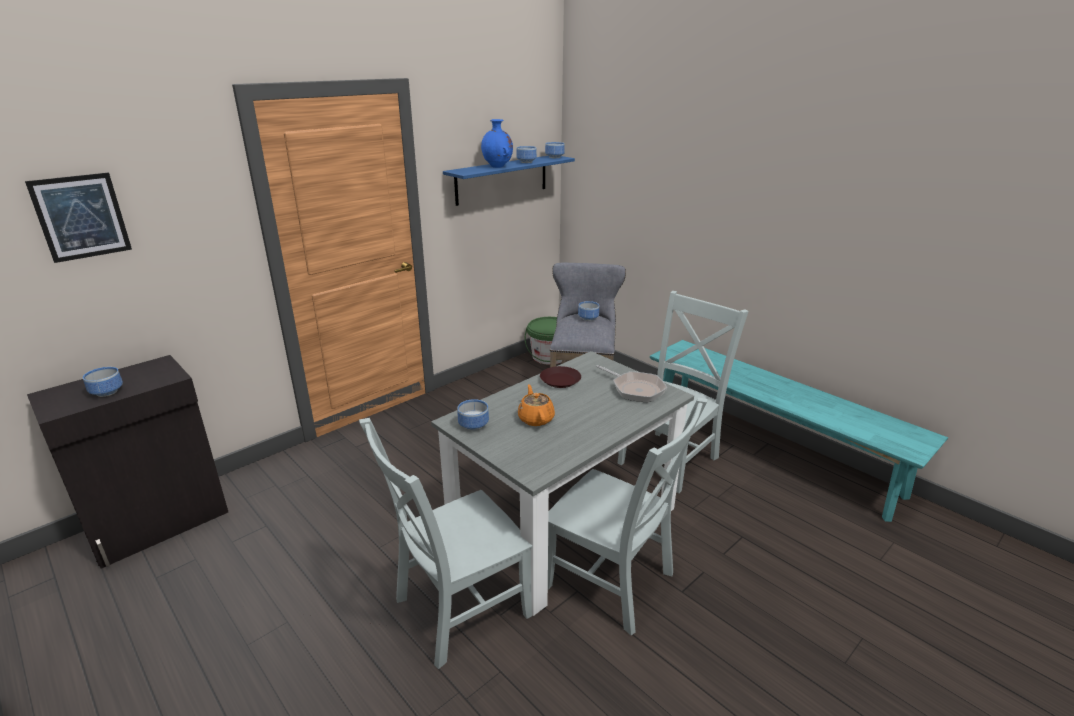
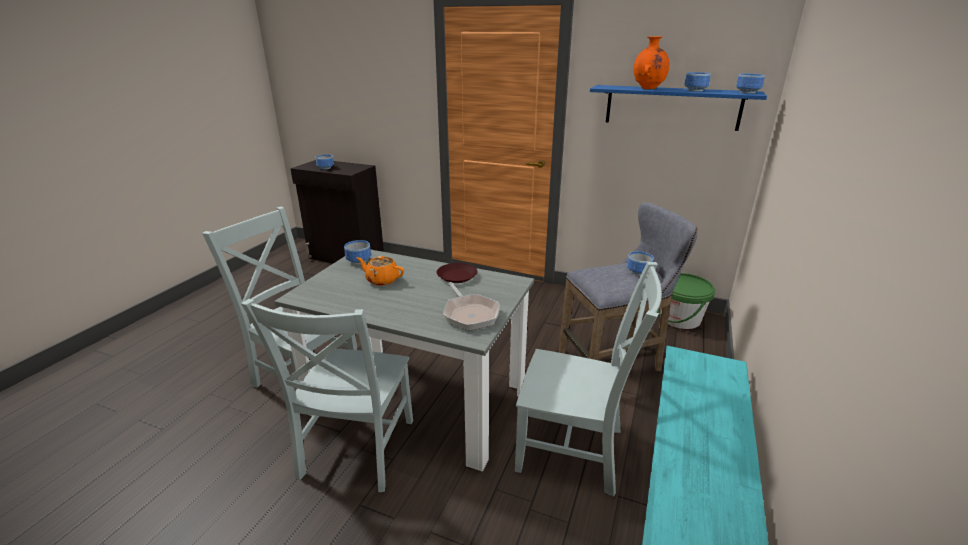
camera: 65 degrees right, 0 degrees up
picture [25,172,132,263] -> none
blue vase [481,119,513,168] -> orange vase [634,36,670,89]
orange teapot [518,384,555,426] -> orange teapot turned 120 degrees counterclockwise [356,256,404,286]
frying pan [596,365,667,402] -> frying pan turned 45 degrees counterclockwise [443,282,500,331]

